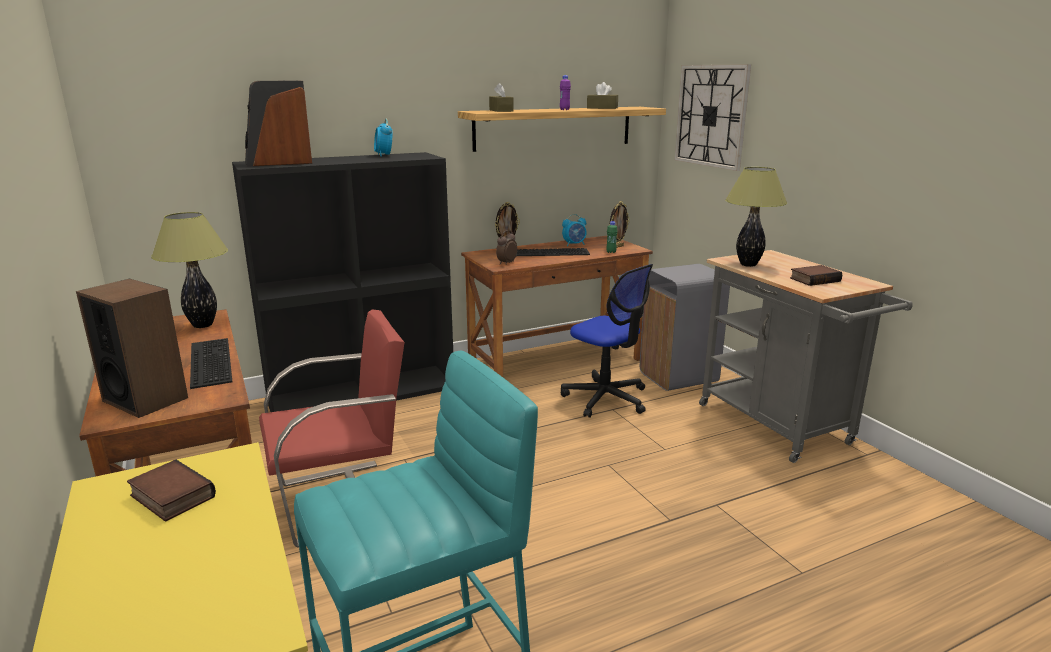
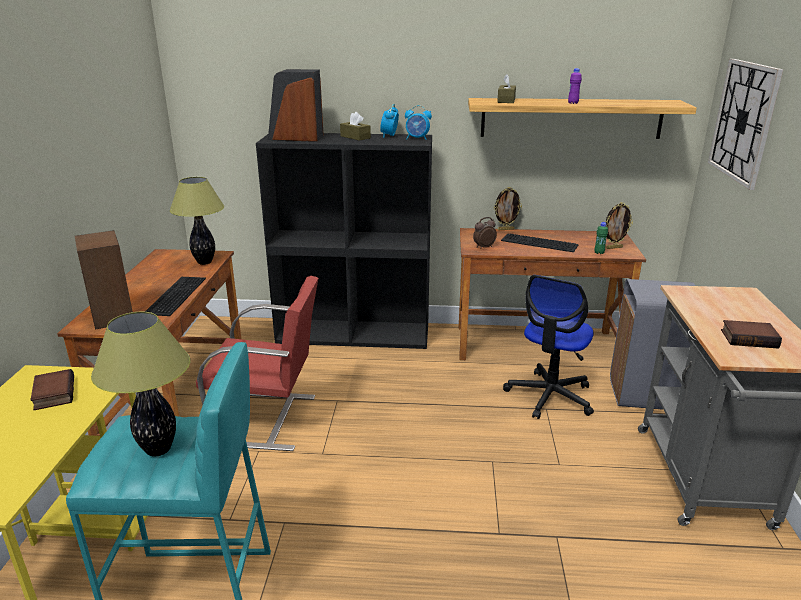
camera: 30 degrees right, 5 degrees up
office chair [561,264,653,418] -> office chair turned 45 degrees clockwise [503,275,594,419]
alarm clock [562,214,587,246] -> alarm clock moved to [405,105,432,140]
brown tissue box [587,82,618,109] -> brown tissue box moved to [340,112,371,140]
table lamp [725,167,787,267] -> table lamp moved to [91,312,190,456]

